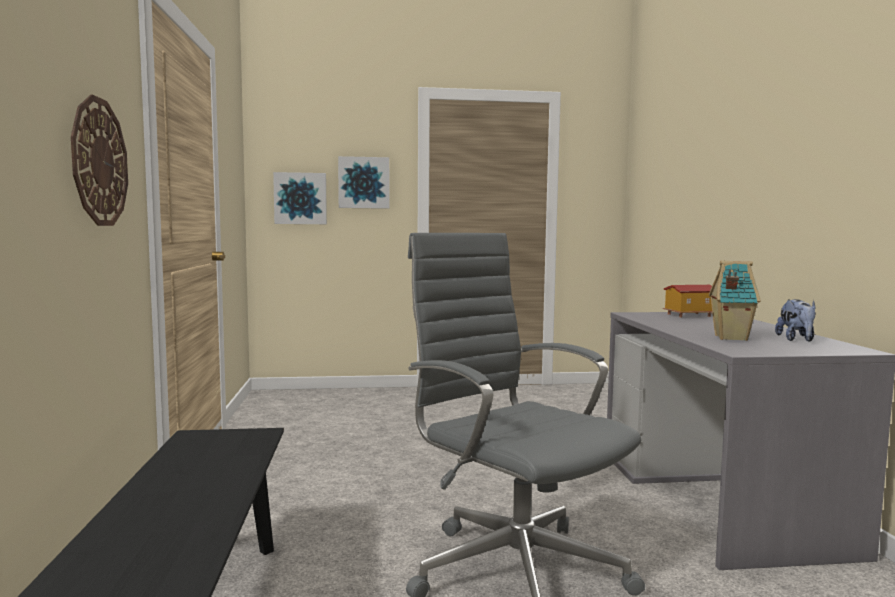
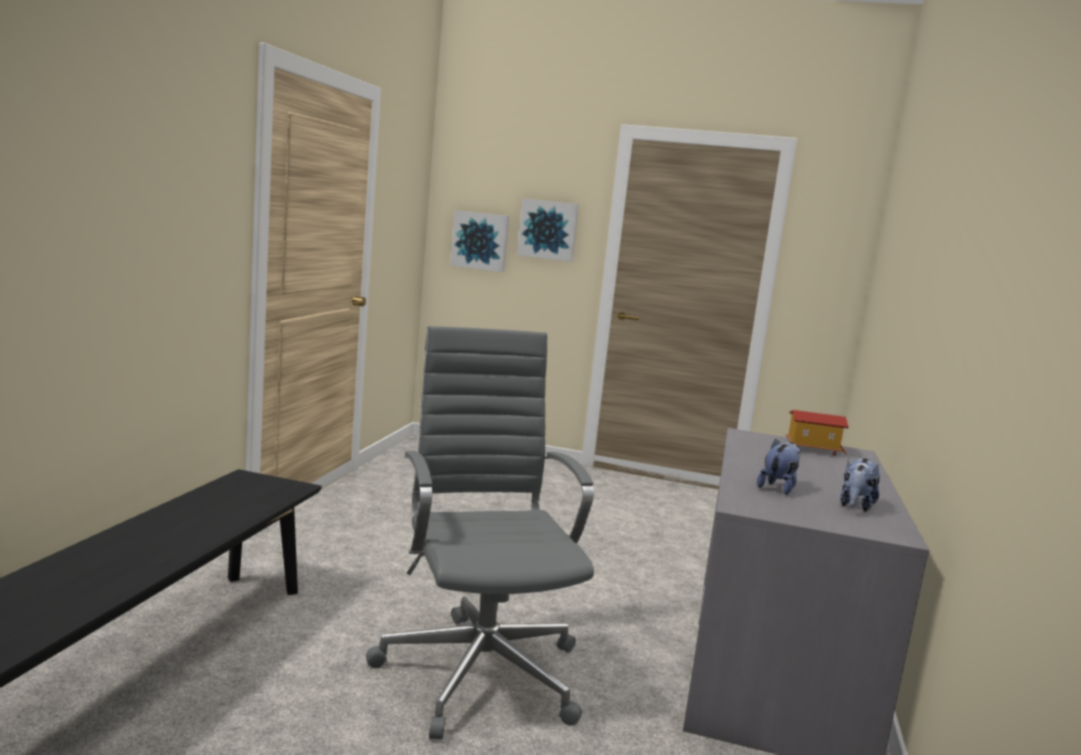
camera: 20 degrees right, 5 degrees up
wall clock [71,94,128,226] -> none
toy house [709,261,761,341] -> plush toy [757,439,802,495]

